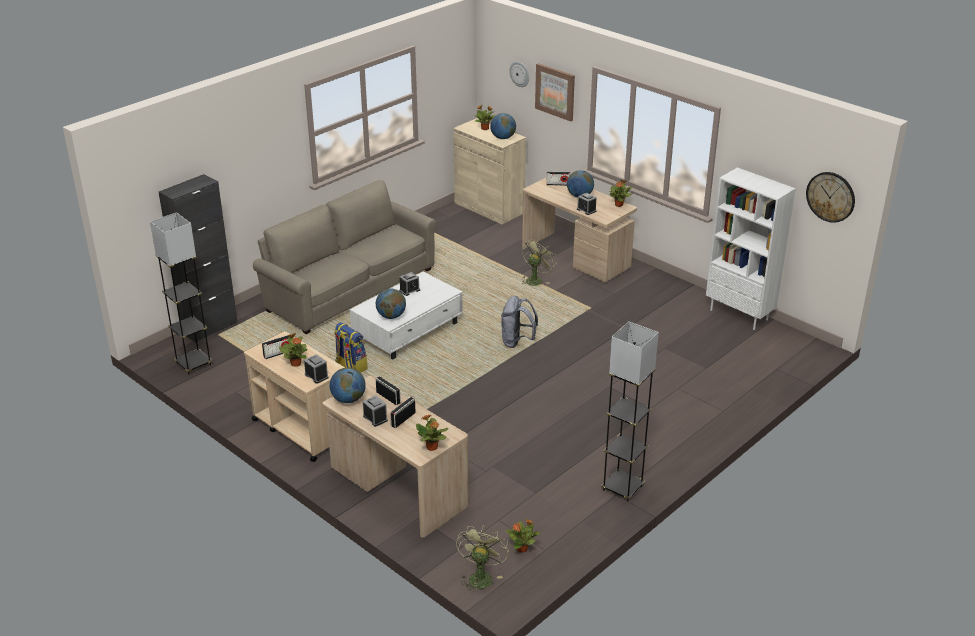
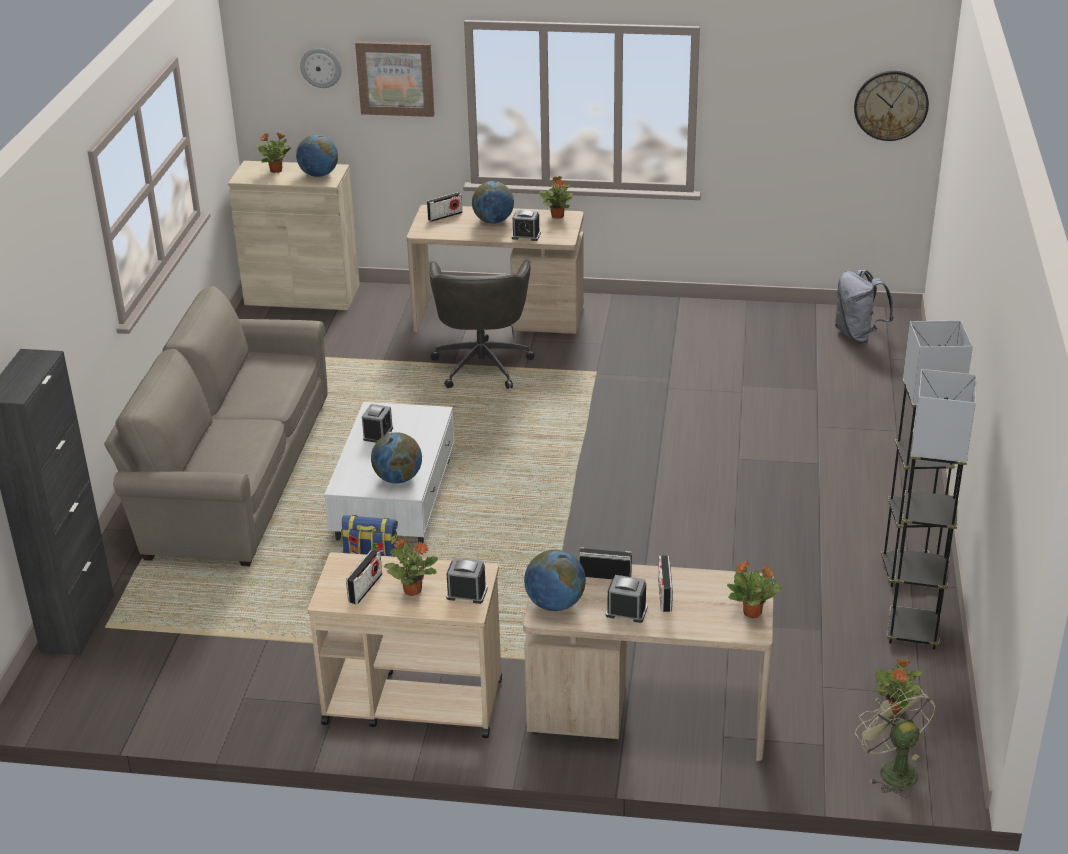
camera: 35 degrees left, 0 degrees up
grey floor lamp [150,212,212,374] -> grey floor lamp moved to [887,369,977,650]
grey backpack [501,296,538,348] -> grey backpack moved to [835,270,894,343]
green fan [521,239,555,286] -> grey office chair [429,260,534,389]
white bookcase [706,167,796,330] -> none

